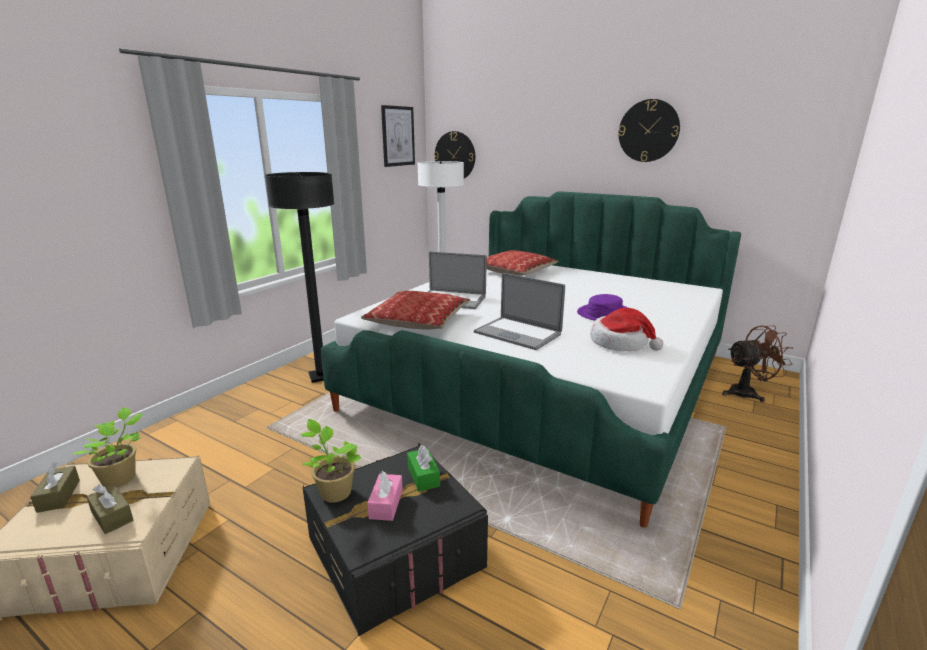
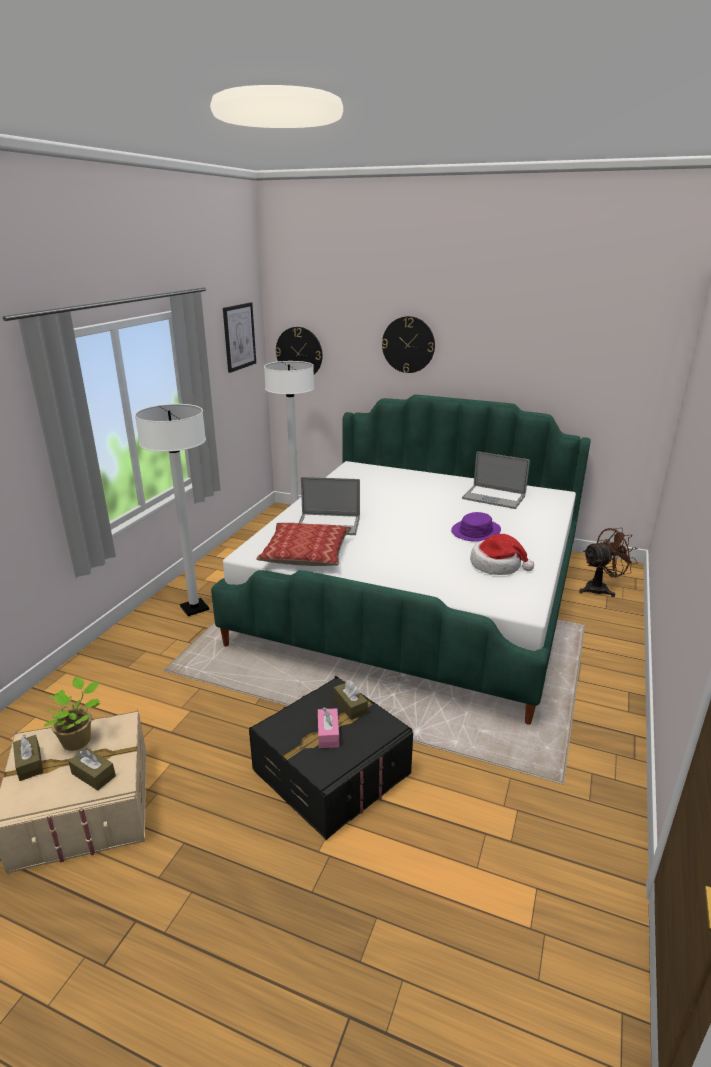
camera: 10 degrees left, 5 degrees up
black floor lamp [265,172,335,383] -> white floor lamp [135,404,209,616]
potted plant [301,419,362,503] -> none
green tissue box [407,445,440,492] -> brown tissue box [334,680,368,720]
laptop [474,273,565,350] -> laptop moved to [462,451,530,509]
pillow [486,250,559,276] -> none
wall clock [618,99,680,162] -> wall clock moved to [382,316,435,373]

